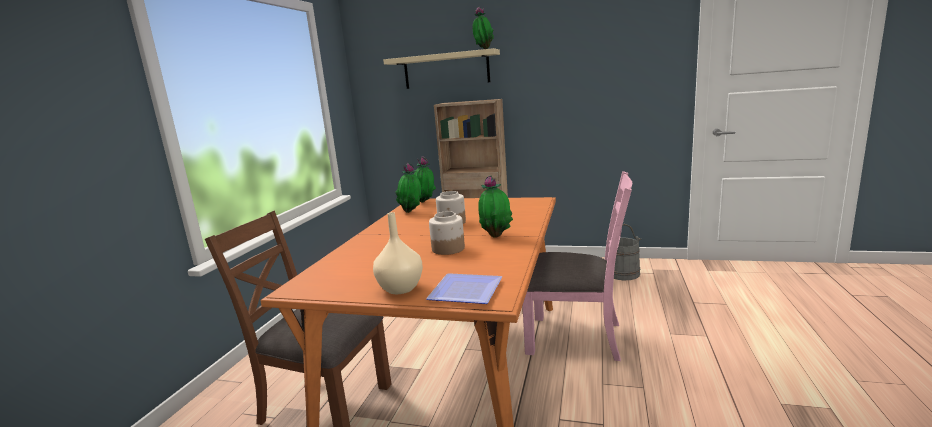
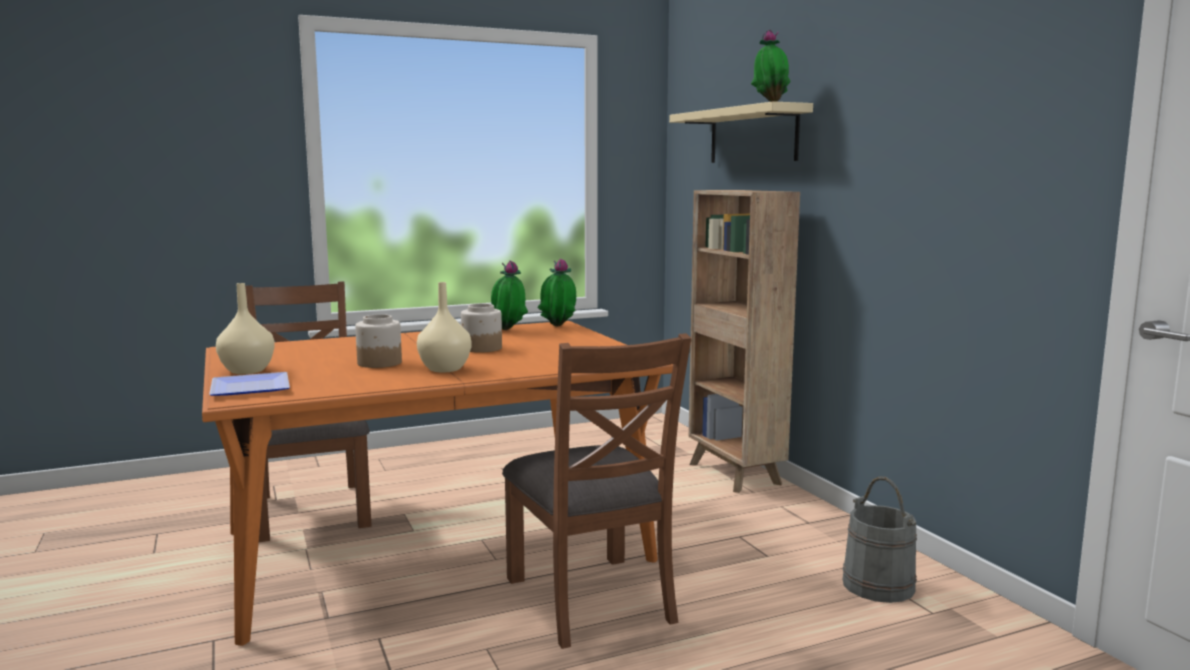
camera: 50 degrees right, 5 degrees down
potted plant [478,175,513,238] -> beige vase [417,282,471,372]
pink chair [523,171,632,361] -> brown chair [502,333,691,649]

